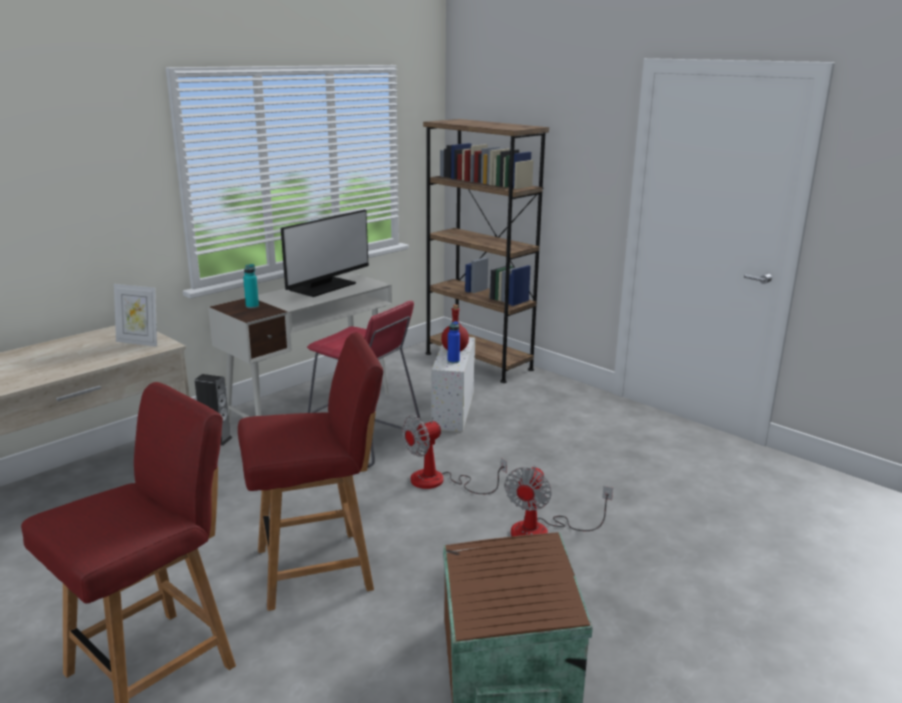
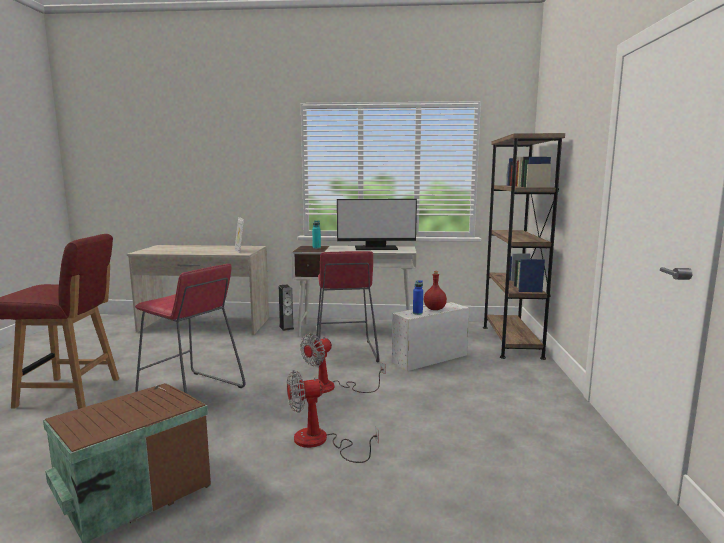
camera: 50 degrees right, 10 degrees down
red chair [238,333,383,611] -> red stool [135,264,246,394]
fan [401,416,507,494] -> fan turned 60 degrees counterclockwise [300,333,386,393]

